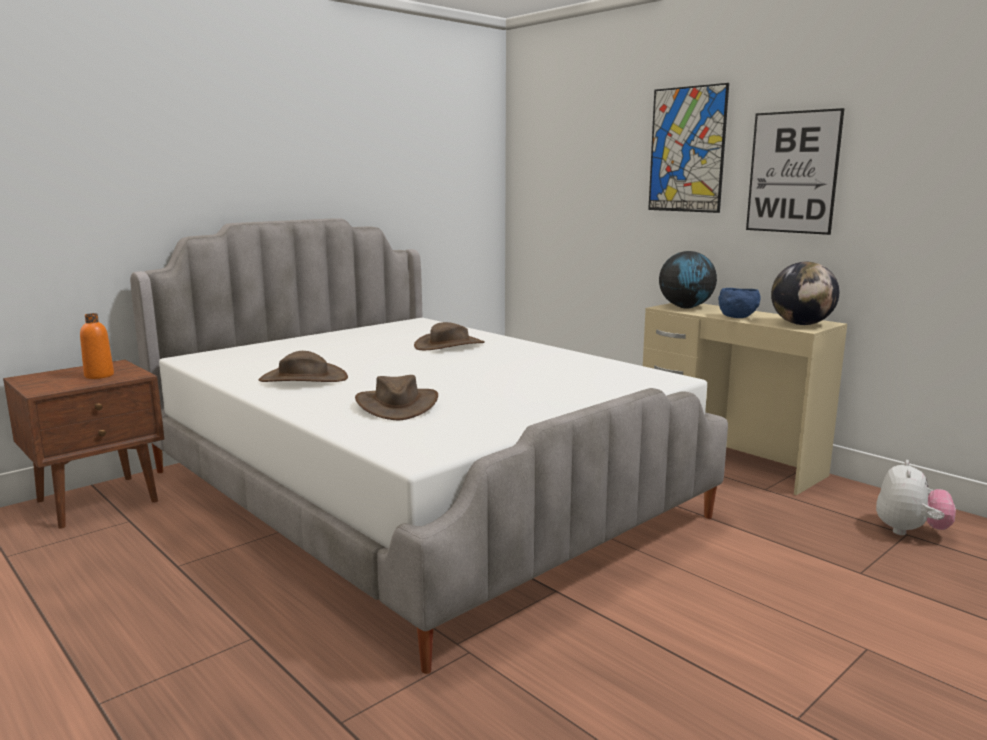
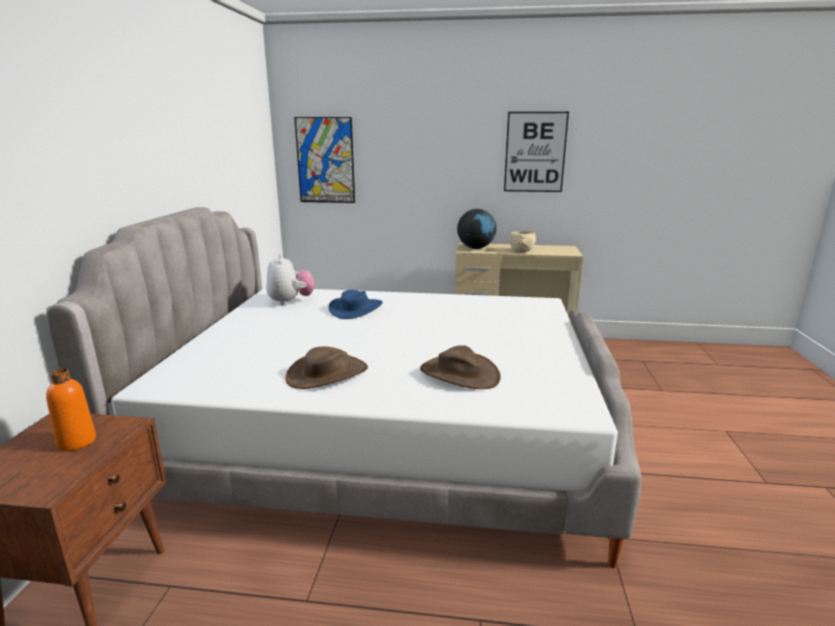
camera: 40 degrees left, 5 degrees up
brown hat [414,322,485,350] -> blue hat [329,290,383,319]
picture [648,83,729,213] -> picture moved to [294,117,355,203]
blue bowl [718,288,761,318] -> beige bowl [508,231,536,252]
globe [771,262,839,325] -> none
plush toy [876,460,956,535] -> plush toy moved to [266,254,314,306]

